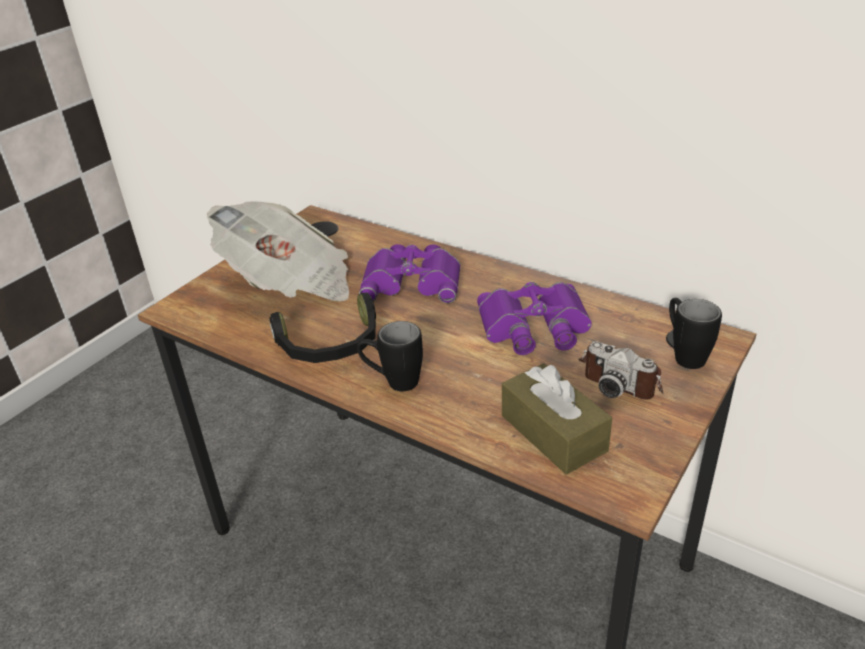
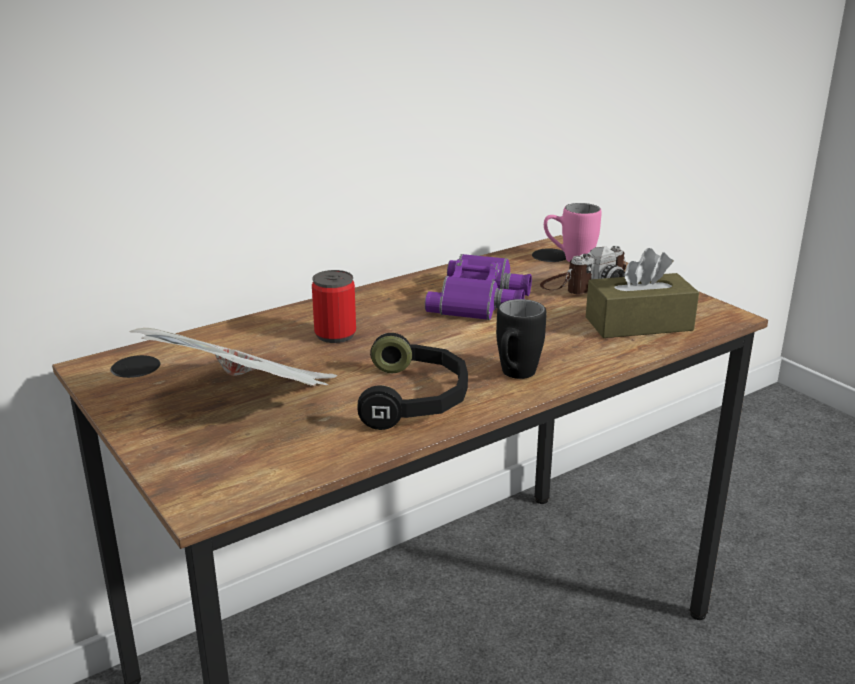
camera: 70 degrees left, 10 degrees down
purple binoculars [359,244,461,303] -> can [312,270,356,343]
black mug [669,298,722,369] -> pink mug [544,203,602,262]

